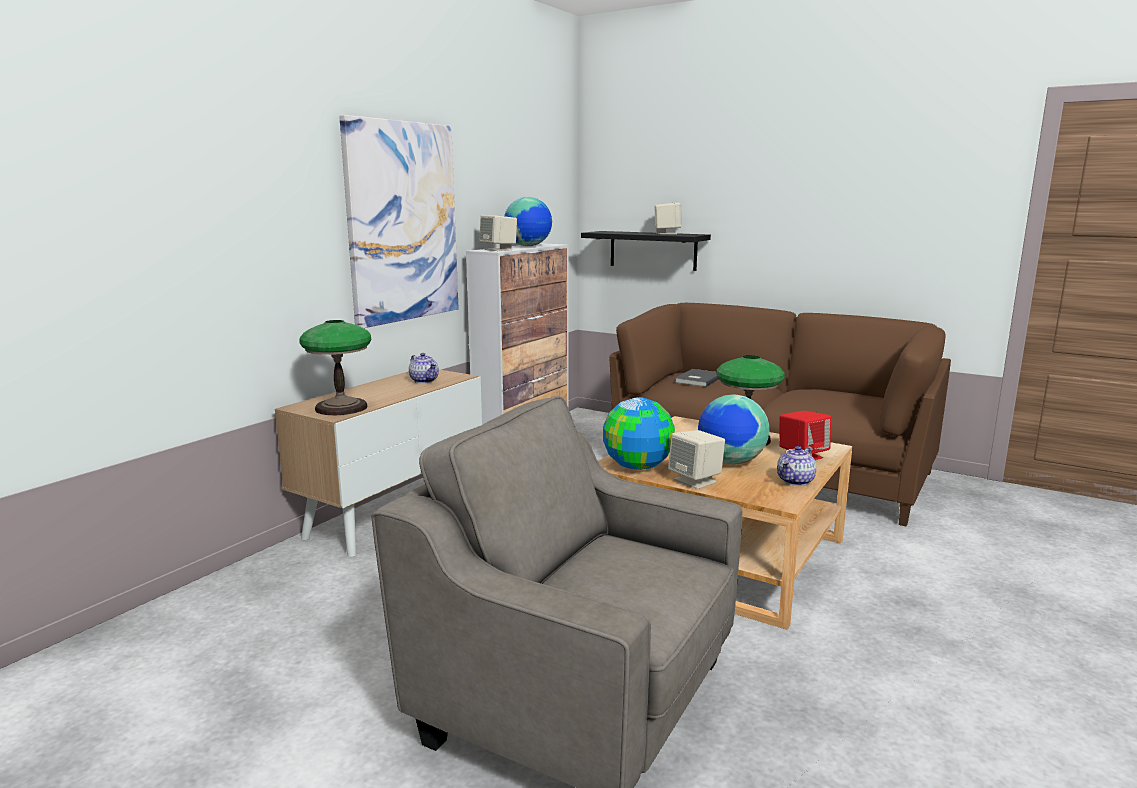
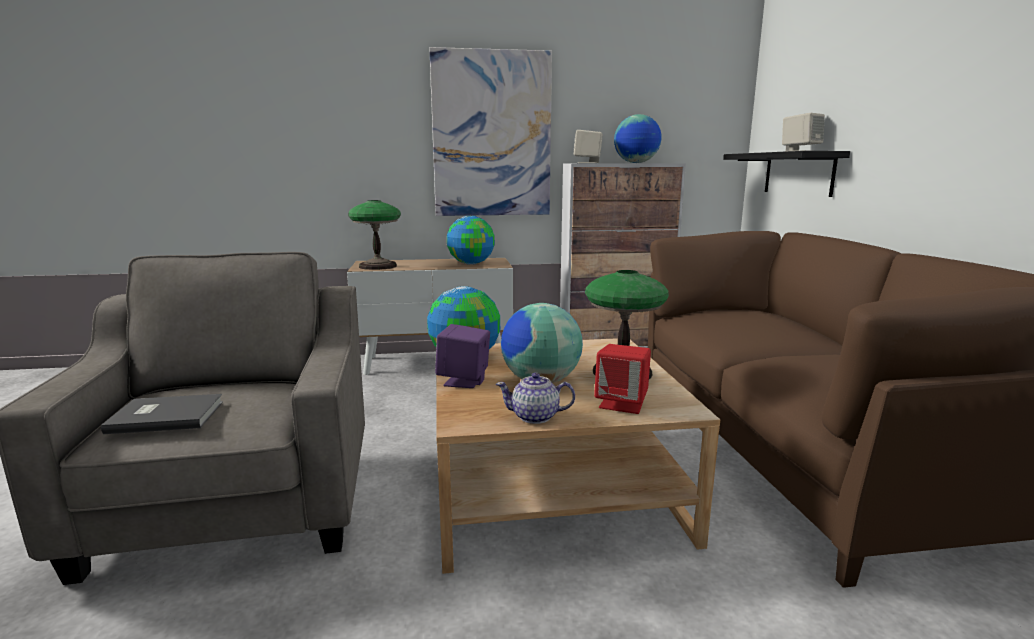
camera: 50 degrees right, 0 degrees up
teapot [409,353,439,383] -> globe [447,216,495,265]
beige speaker [668,430,725,489] -> purple speaker [435,324,490,388]
grey book [674,369,719,387] -> grey book moved to [101,394,223,434]

